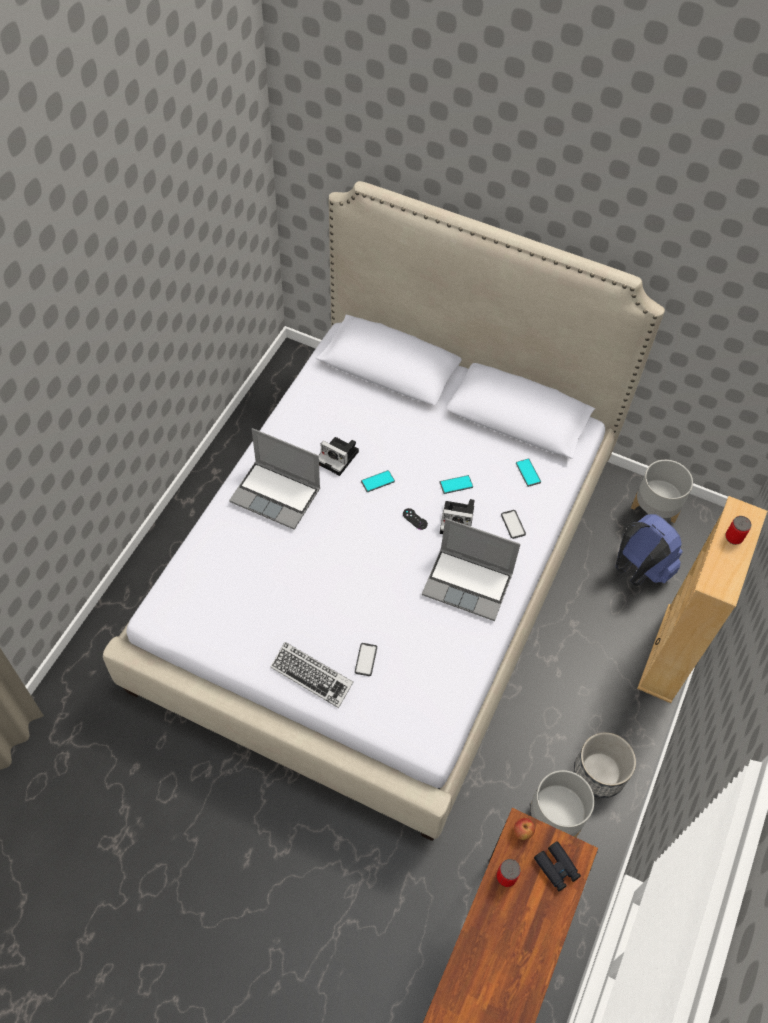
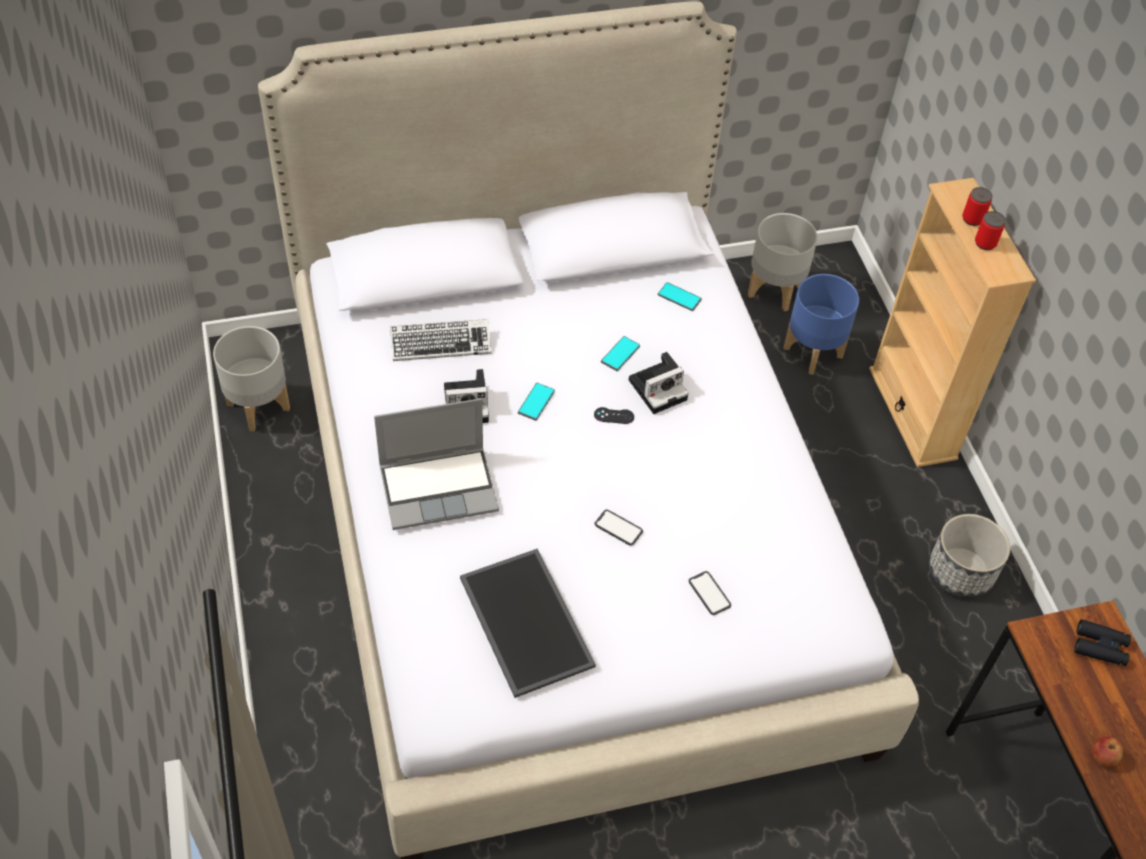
camera: 40 degrees left, 5 degrees down
keyboard [270,642,353,708] -> keyboard moved to [390,319,491,361]
laptop [422,518,521,621] -> none
can [496,859,521,887] -> can moved to [975,211,1006,250]
phone [501,510,526,539] -> phone moved to [594,510,643,546]
apple [514,818,535,840] -> apple moved to [1093,736,1123,767]
grey planter [531,770,595,837] -> grey planter moved to [213,326,290,432]
blue backpack [616,514,682,586] -> blue planter [784,274,859,375]
none -> tray [460,548,596,698]

